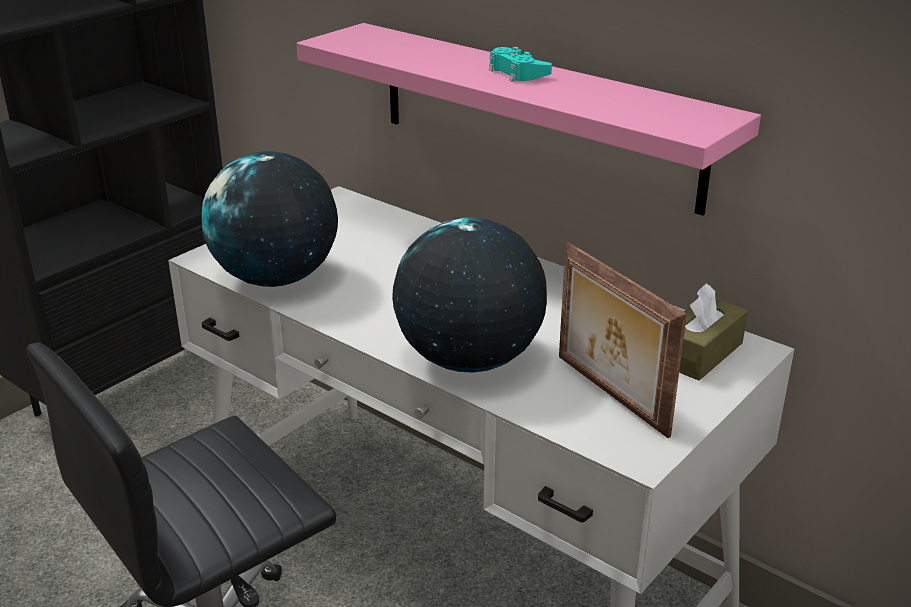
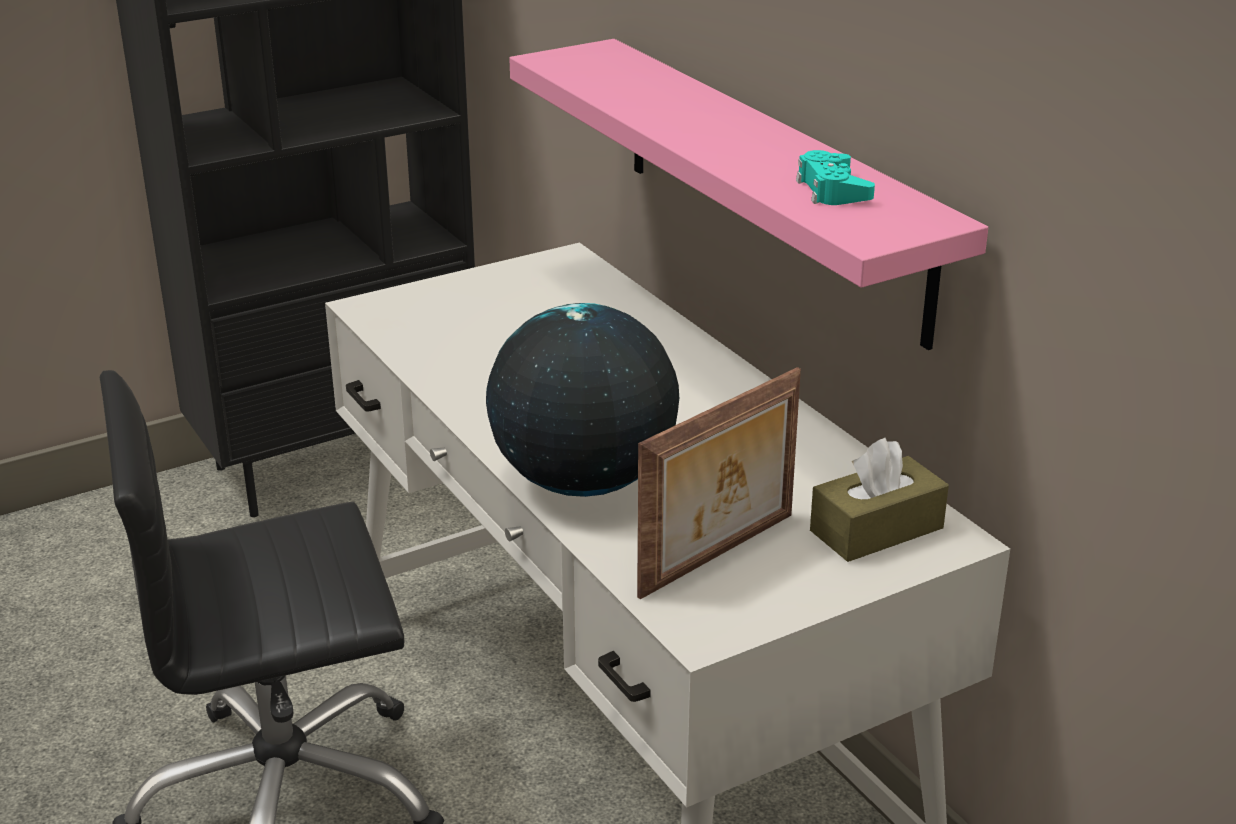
camera: 20 degrees right, 0 degrees up
globe [202,151,338,287] -> none
turquoise game controller [489,47,552,82] -> turquoise game controller moved to [796,150,875,205]
picture frame [559,242,687,438] -> picture frame turned 120 degrees counterclockwise [637,367,801,599]

